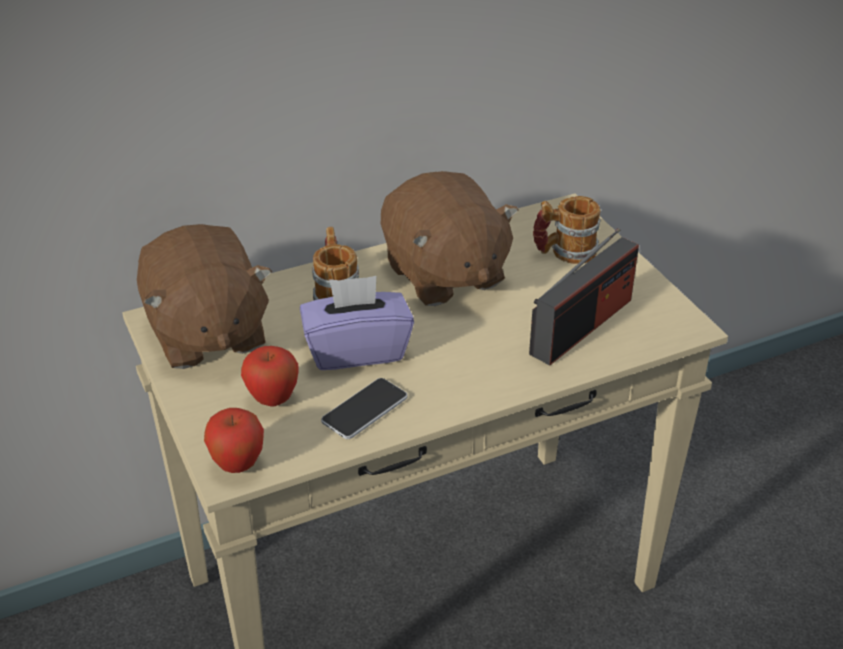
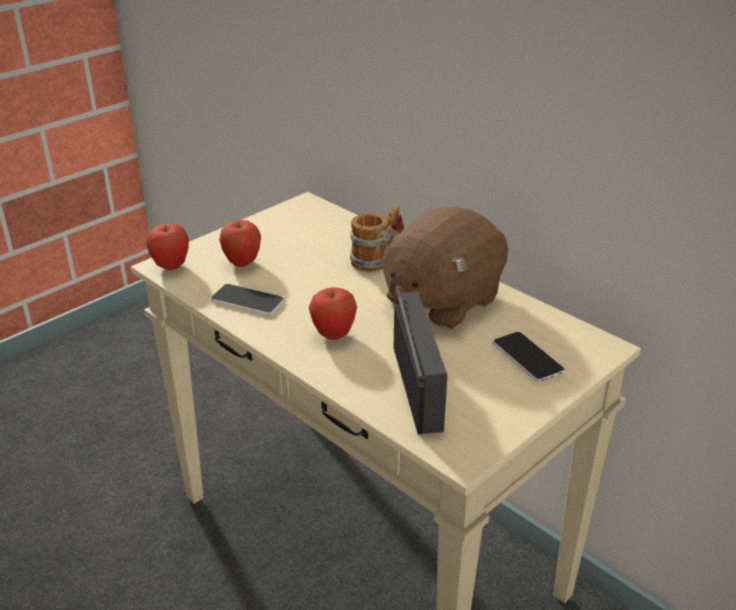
camera: 70 degrees right, 5 degrees down
brown plush toy [137,224,272,369] -> none
purple tissue box [300,276,414,370] -> none
radio [529,228,639,366] -> radio turned 120 degrees counterclockwise [393,286,447,434]
mug [533,196,601,264] -> phone [493,332,565,382]
none -> apple [309,287,357,340]

